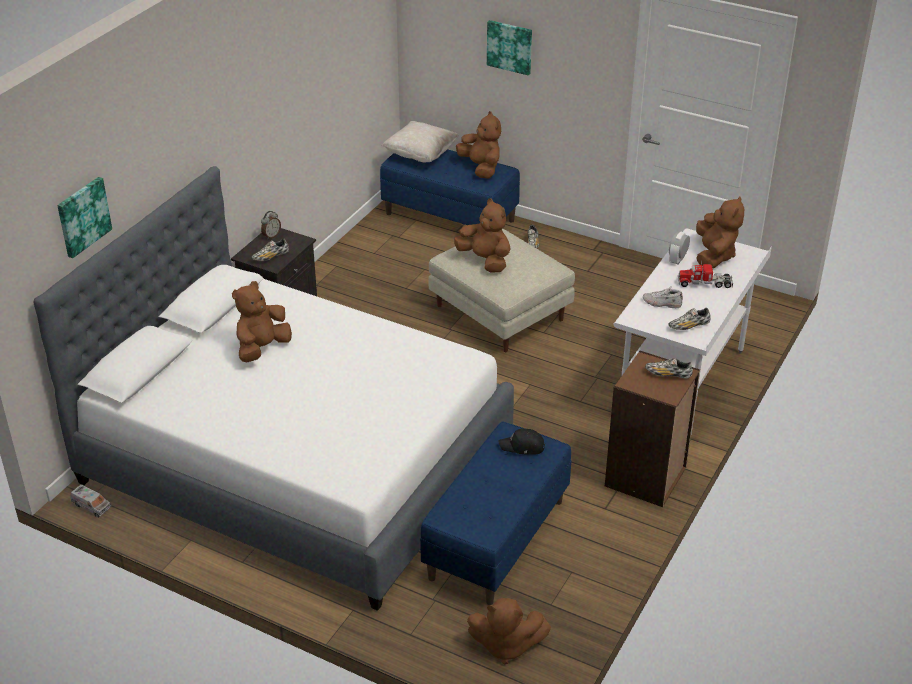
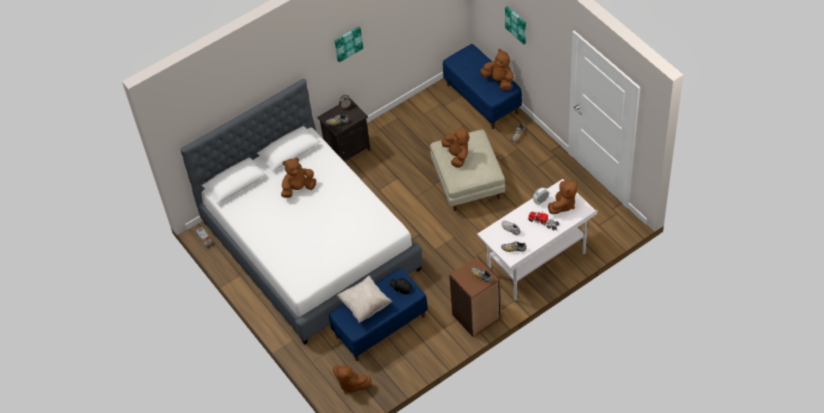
camera: 30 degrees right, 15 degrees up
picture [57,177,112,258] -> picture moved to [334,27,363,62]
beige pillow [382,121,459,163] -> beige pillow moved to [337,276,393,323]
brown plush toy [456,111,501,179] -> brown plush toy turned 45 degrees counterclockwise [480,49,514,90]

